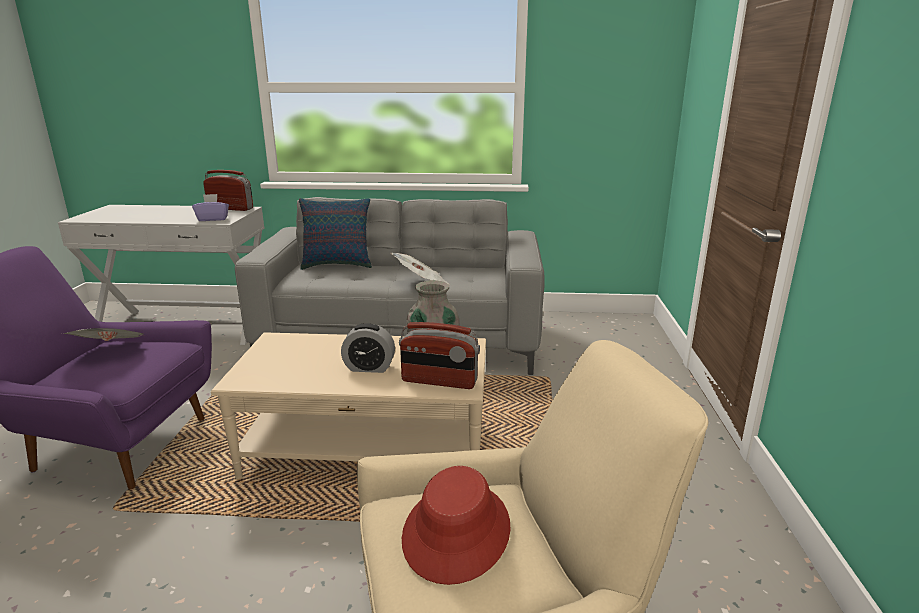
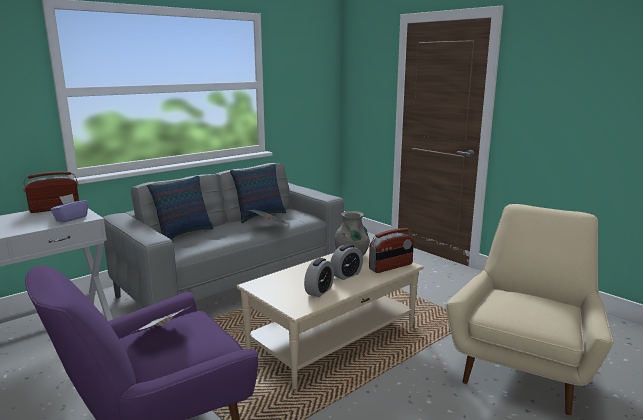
camera: 45 degrees left, 5 degrees down
red hat [402,466,511,585] -> none
none -> blue pillow [230,164,286,223]
none -> alarm clock [304,258,334,297]

